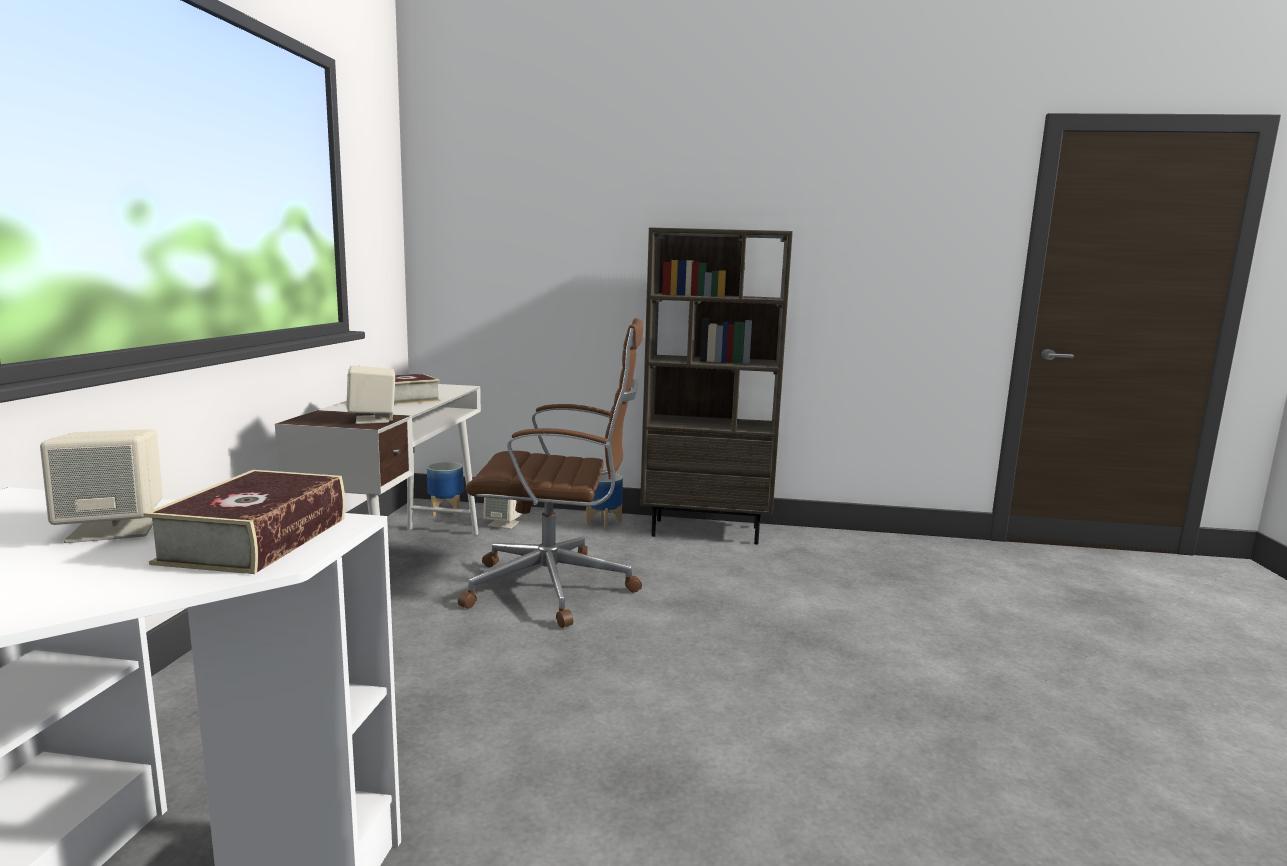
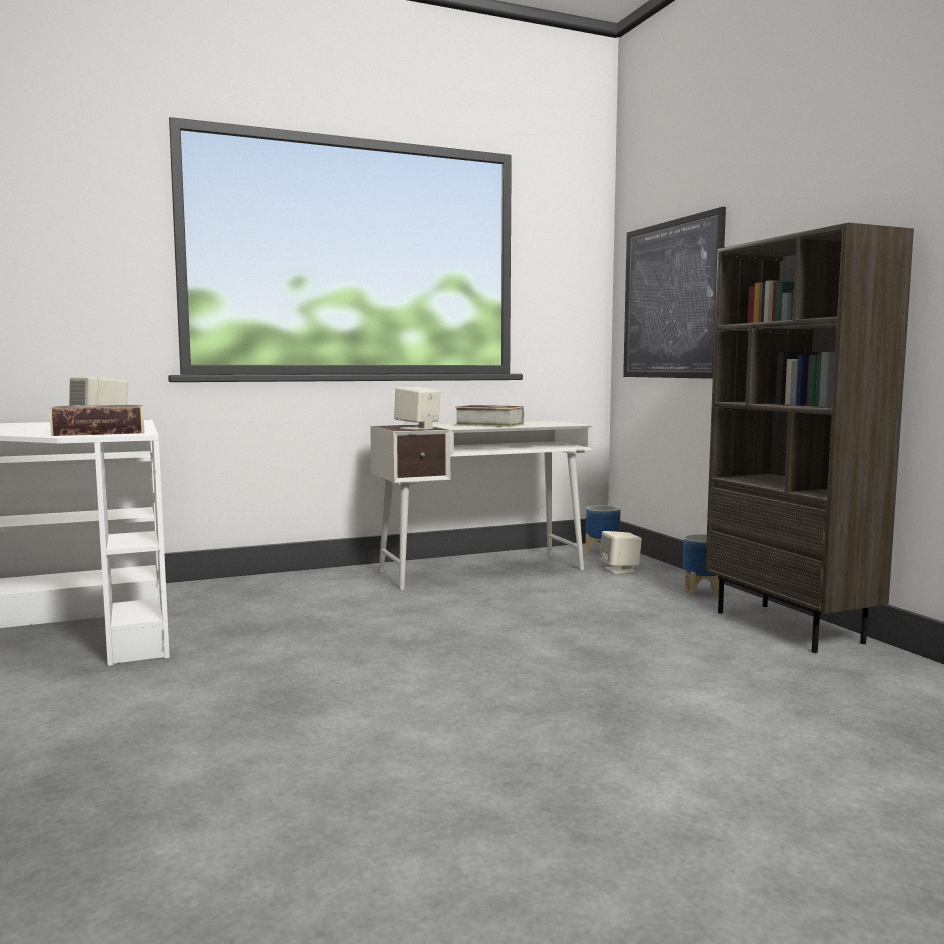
camera: 60 degrees right, 5 degrees down
brown office chair [458,318,643,628] -> none
none -> picture [623,207,726,379]

